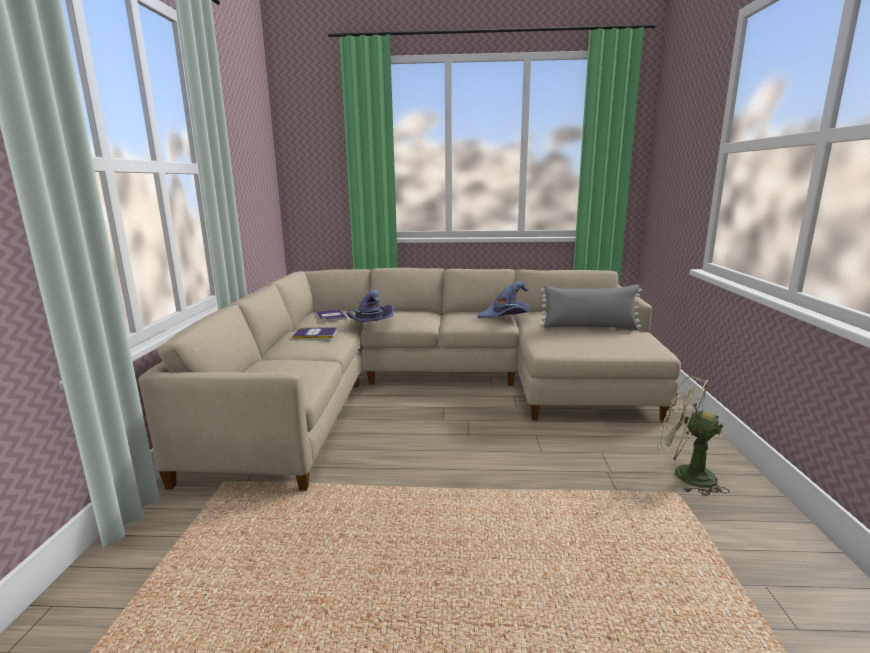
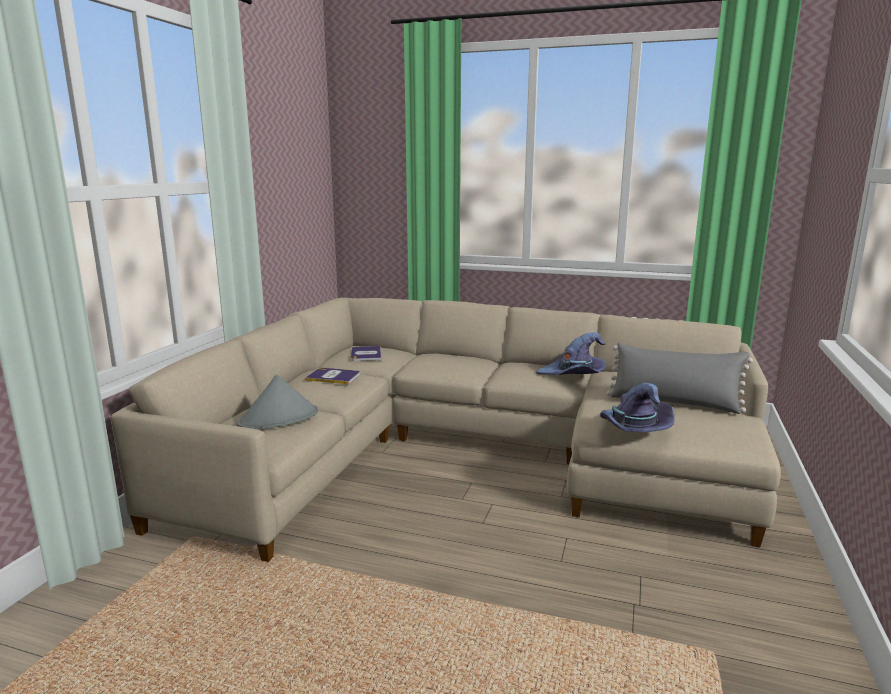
camera: 15 degrees right, 0 degrees up
purple hat [347,290,394,322] -> purple hat moved to [600,383,675,432]
green fan [657,376,730,496] -> none
none -> grey hat [237,375,318,429]

